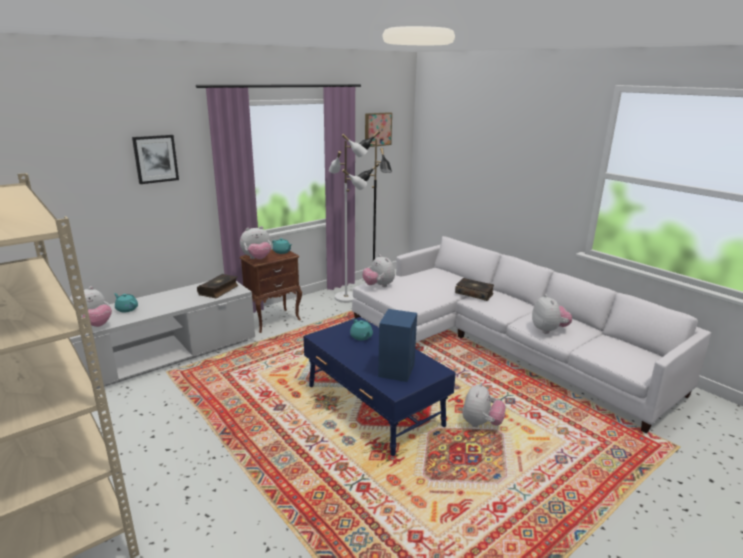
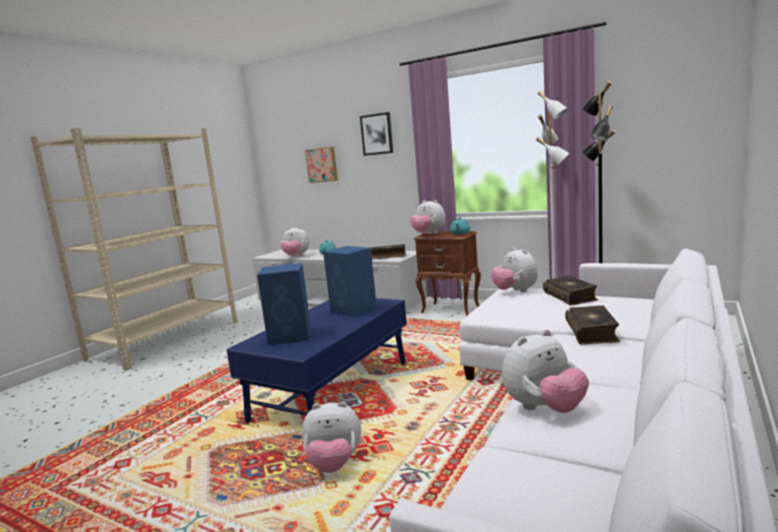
camera: 70 degrees right, 10 degrees down
turquoise teapot [350,319,373,341] -> blue speaker [323,246,377,317]
plush toy [362,254,395,287] -> plush toy turned 60 degrees counterclockwise [491,247,538,292]
picture [365,112,392,147] -> picture moved to [305,146,338,183]
none -> book [543,276,598,305]

